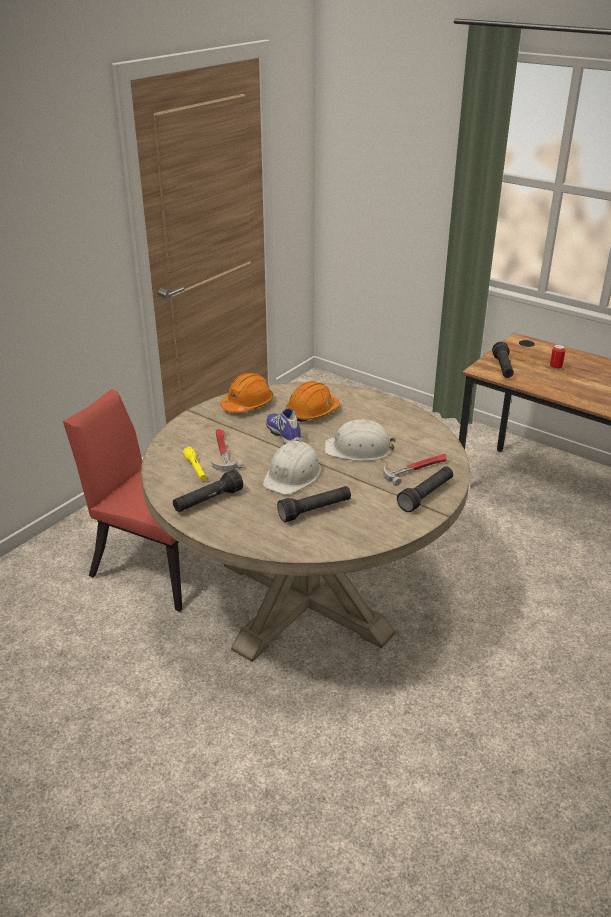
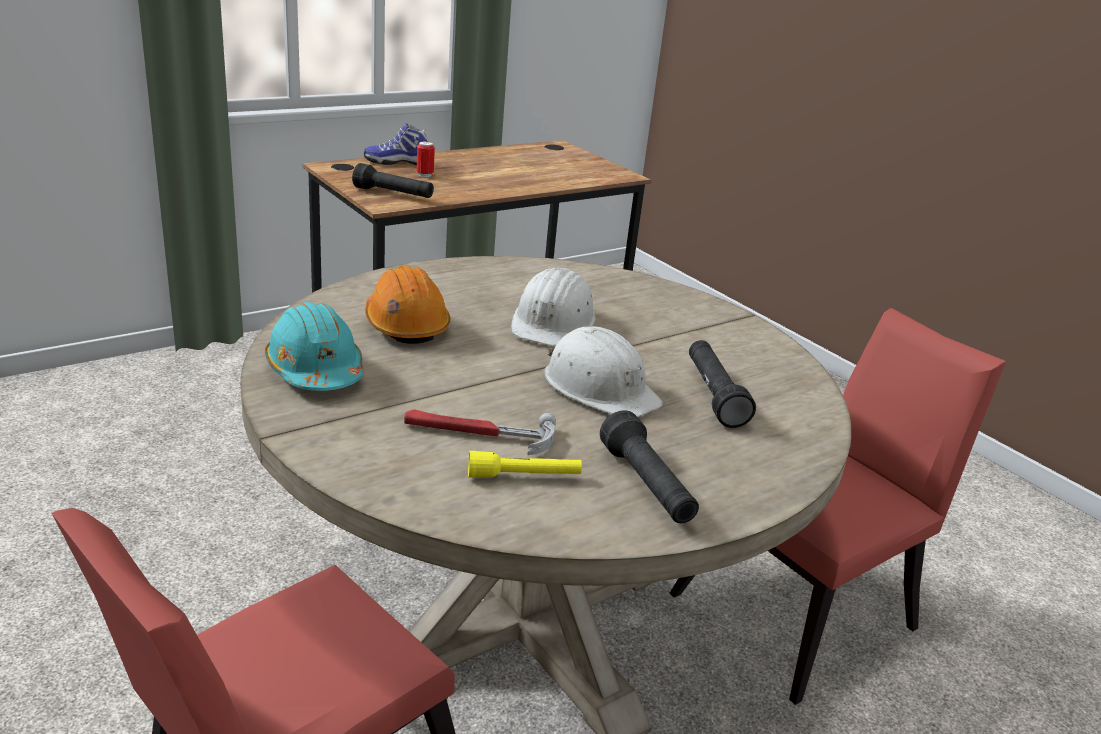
camera: 75 degrees left, 5 degrees down
orange hard hat [221,373,274,413] -> turquoise hard hat [265,302,364,391]
shoe [266,408,302,445] -> shoe moved to [364,124,427,165]
hammer [383,454,447,486] -> none
black flashlight [397,467,453,512] -> none
none -> red chair [669,308,1006,705]

